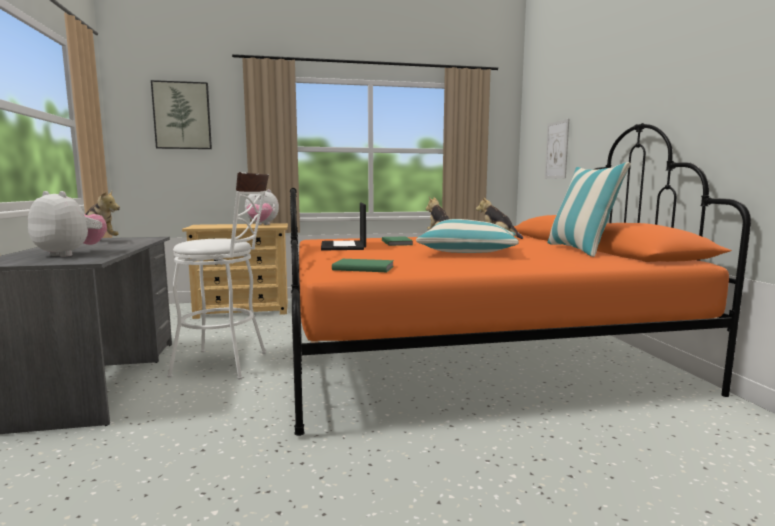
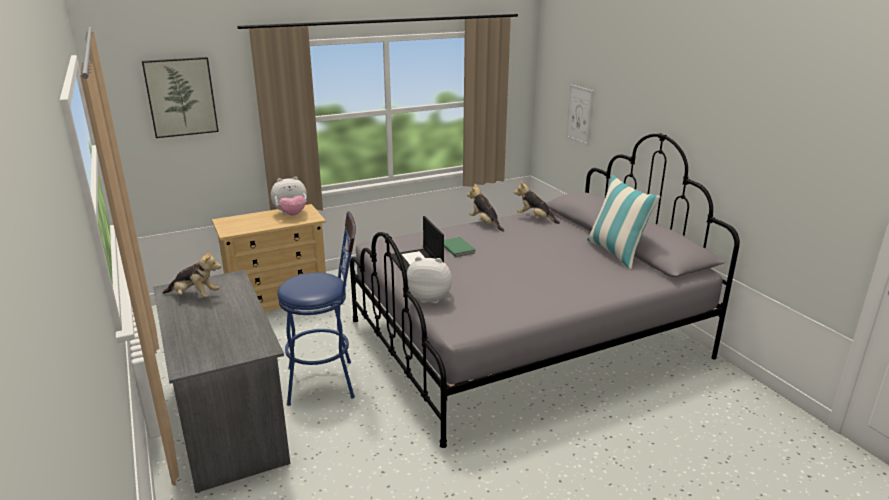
camera: 15 degrees left, 15 degrees up
plush toy [28,191,107,257] -> plush toy moved to [407,257,452,304]
white stool [167,172,269,380] -> blue stool [277,211,356,406]
orange bed [290,123,751,436] -> grey bed [350,133,740,448]
green book [332,259,394,272] -> none
pillow [416,219,519,253] -> none

